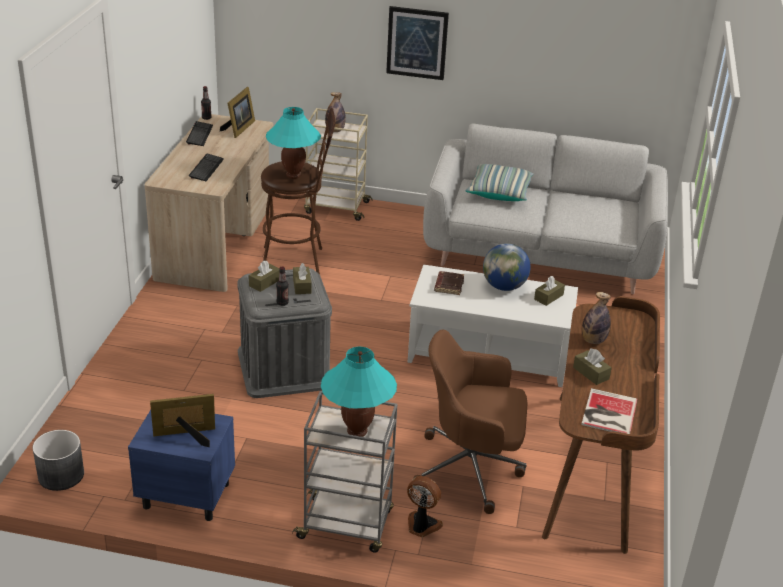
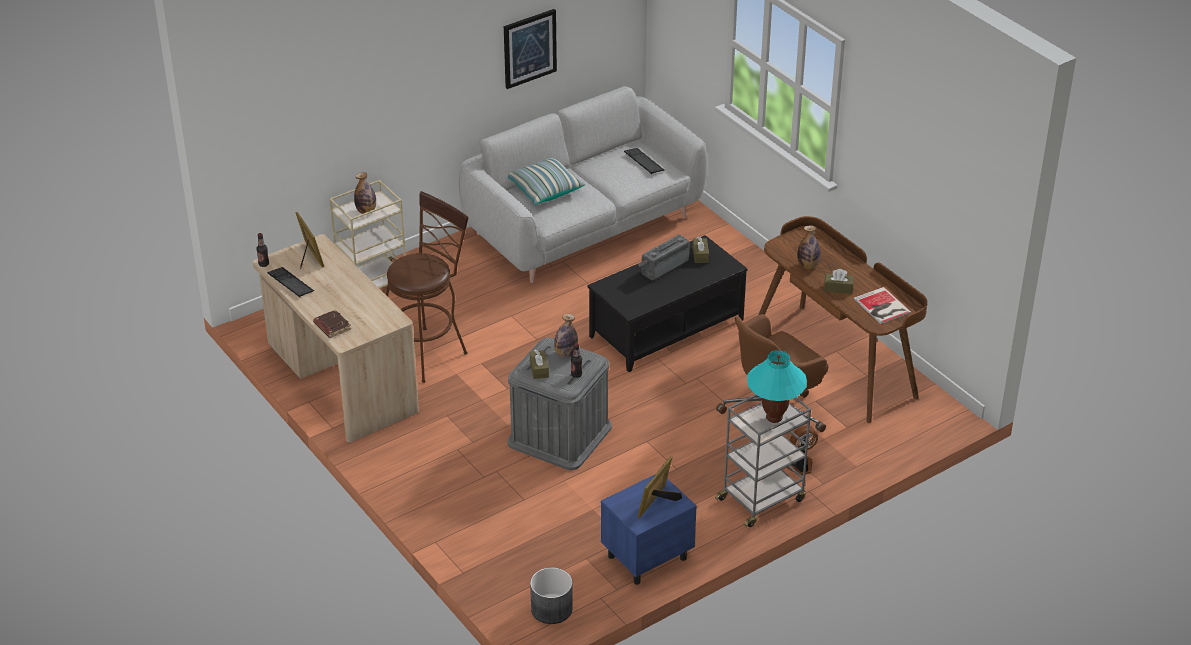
camera: 45 degrees left, 5 degrees up
keyboard [189,154,224,181] -> keyboard moved to [624,148,664,174]
turquoise table lamp [266,107,321,179] -> none
brown tissue box [293,263,311,294] -> bottle [554,313,578,358]
picture [386,6,449,80] -> picture moved to [504,9,557,89]
white coffee table [408,265,578,387] -> black coffee table [587,235,748,372]
brown book [434,271,464,295] -> brown book moved to [313,310,351,338]
globe [483,243,531,291] -> radio [638,234,690,280]

